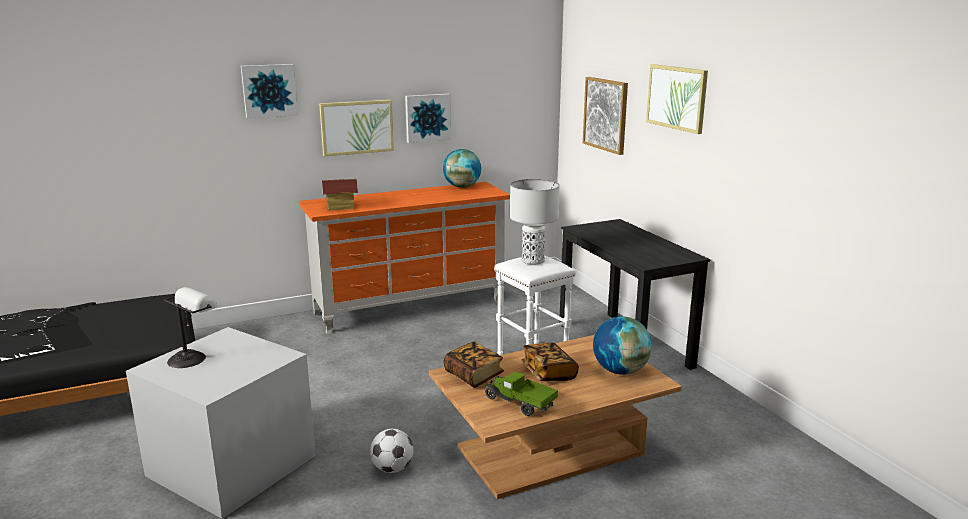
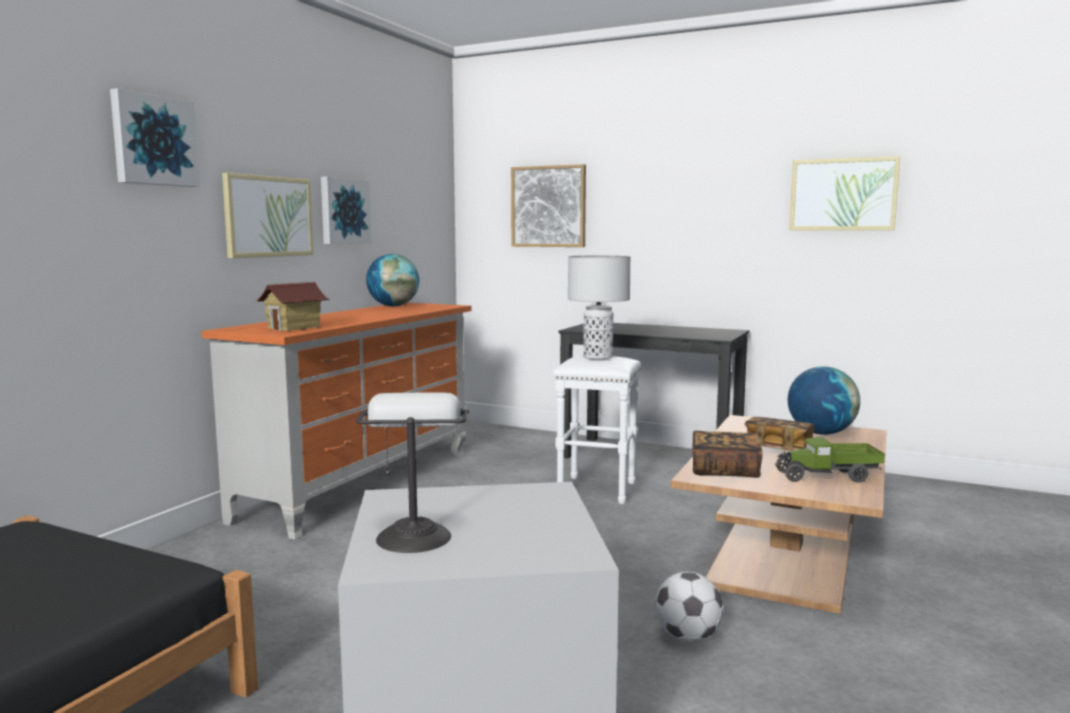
camera: 40 degrees left, 10 degrees down
picture [646,64,708,134] -> picture moved to [789,156,900,230]

